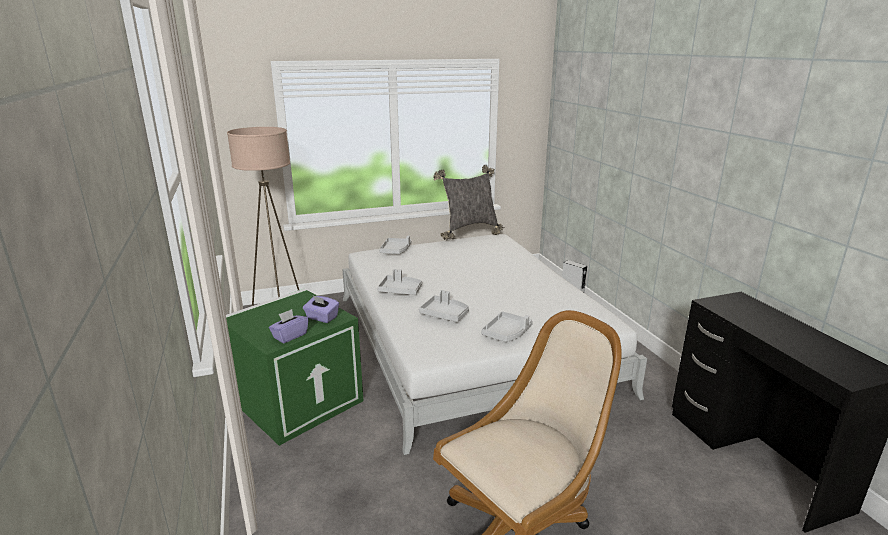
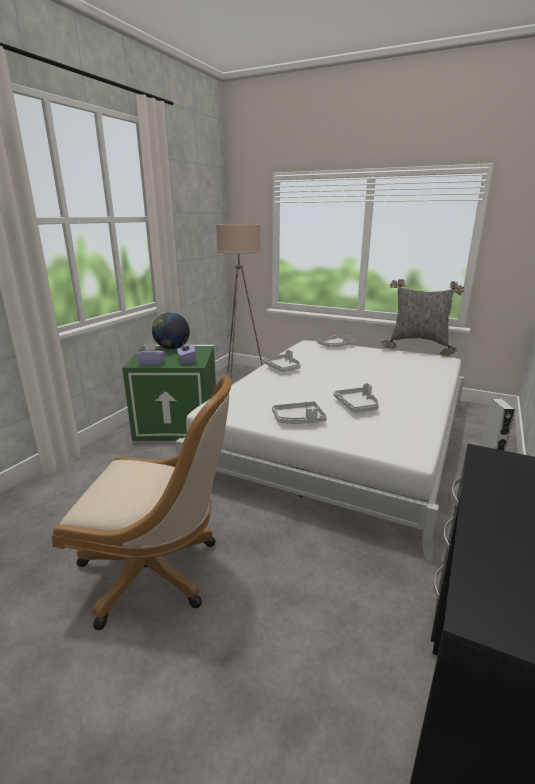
camera: 45 degrees right, 0 degrees up
grey tray [419,290,469,322] -> grey tray moved to [334,383,379,413]
none -> globe [152,312,190,349]

